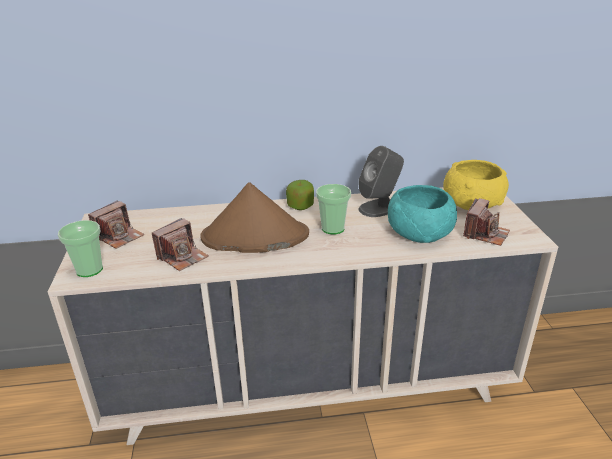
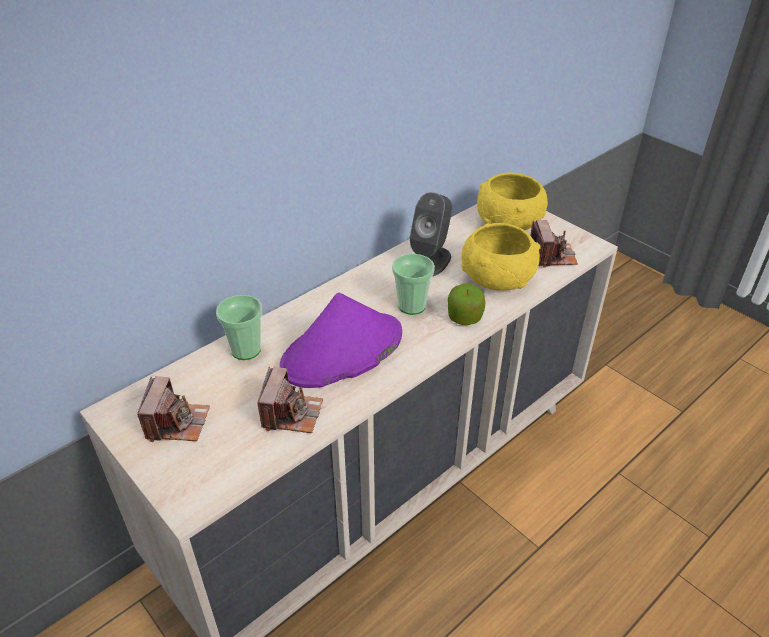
camera: 35 degrees left, 10 degrees up
cup [58,220,103,277] -> cup moved to [216,295,262,360]
brown hat [200,182,309,253] -> purple hat [280,293,402,388]
apple [286,180,314,210] -> apple moved to [448,283,486,325]
turquoise bowl [388,185,457,243] -> yellow bowl [461,223,540,291]

